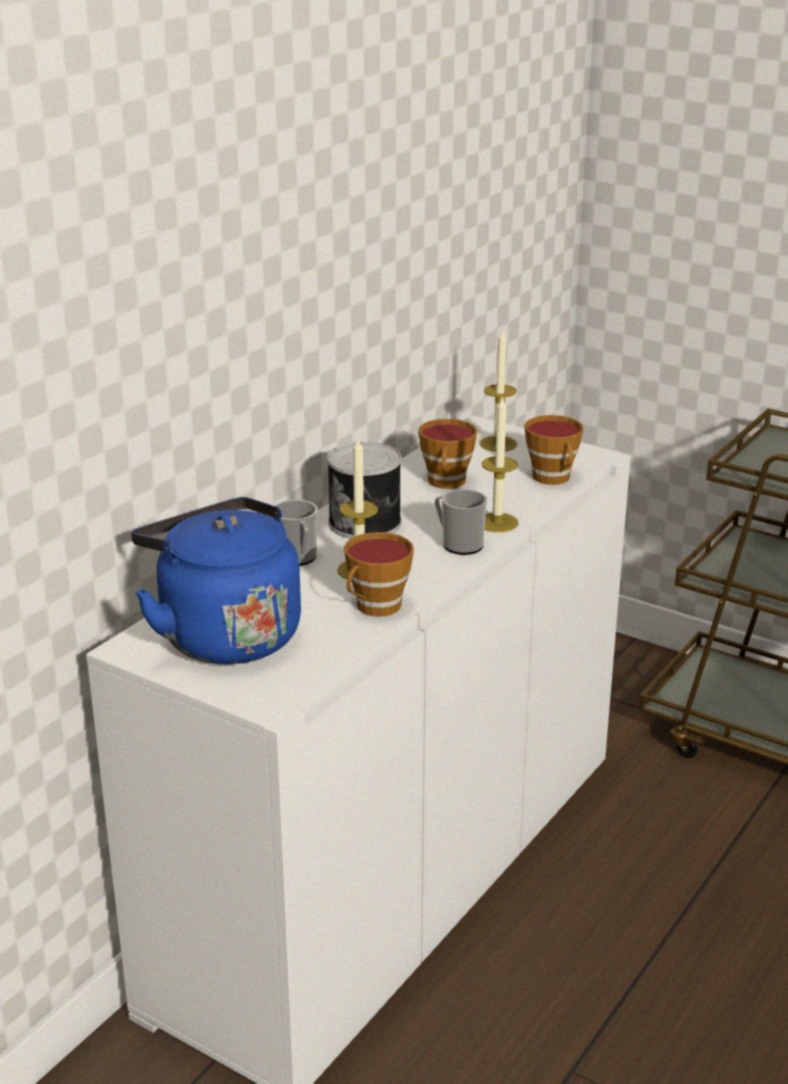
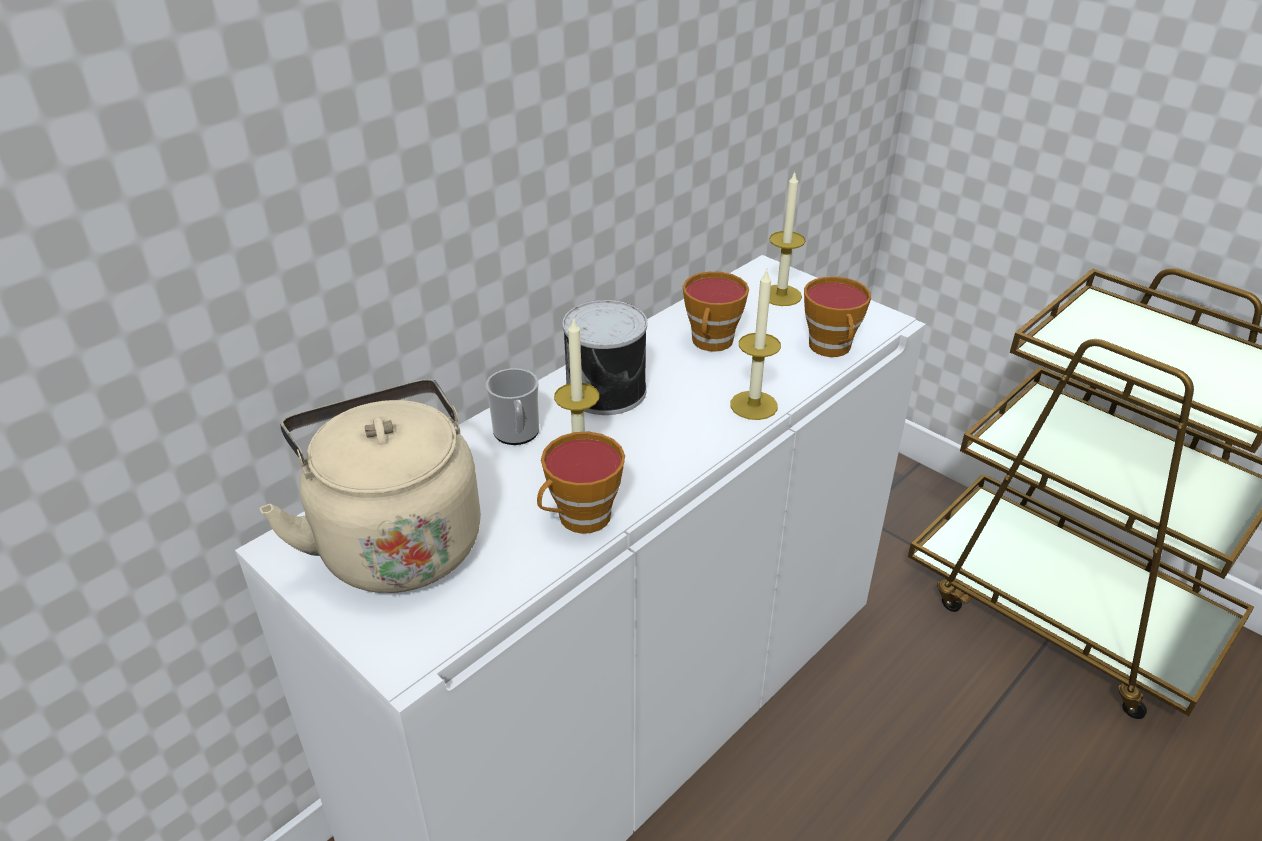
camera: 10 degrees right, 10 degrees up
blue kettle [131,497,301,664] -> beige kettle [260,379,481,593]
mug [435,489,487,555] -> none

